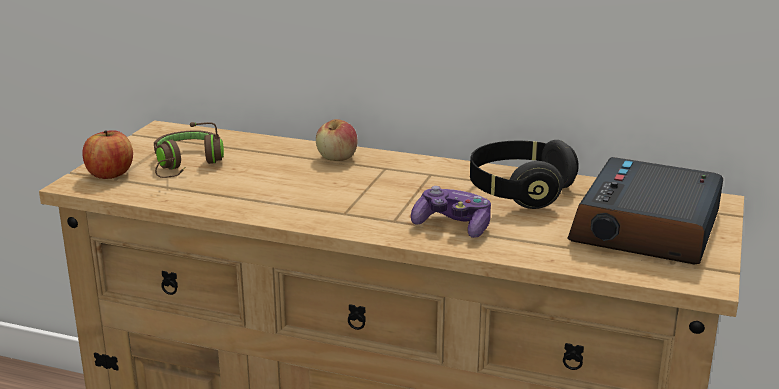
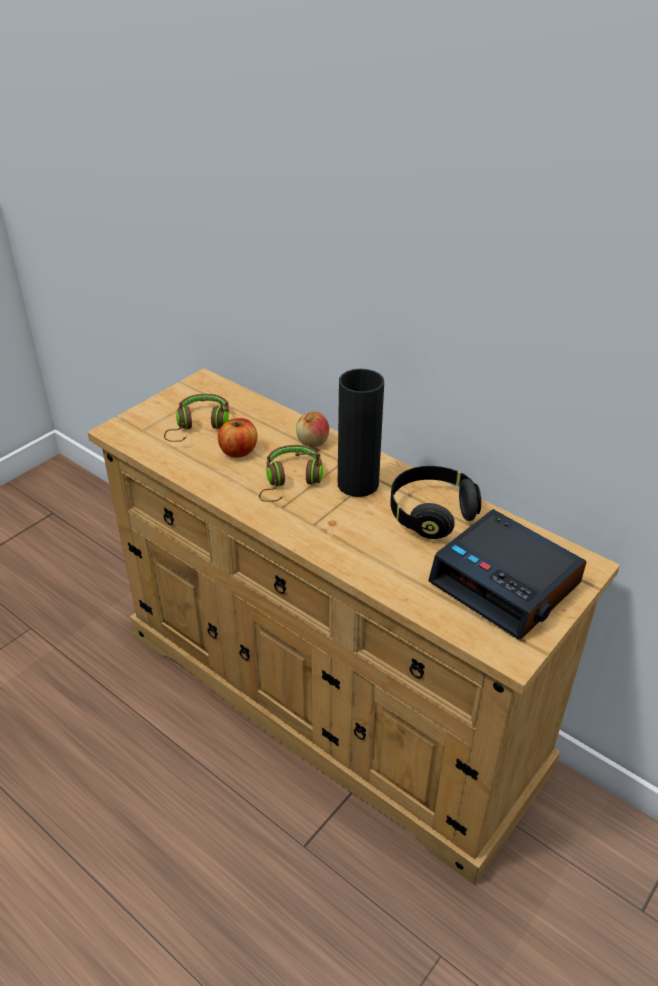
camera: 20 degrees right, 15 degrees up
apple [82,130,133,179] -> apple moved to [218,418,257,458]
game controller [411,186,491,238] -> none
alarm clock [567,157,723,265] -> alarm clock turned 90 degrees counterclockwise [428,509,586,640]
none -> brown headphones [259,445,323,502]
none -> black vase [338,369,384,497]

